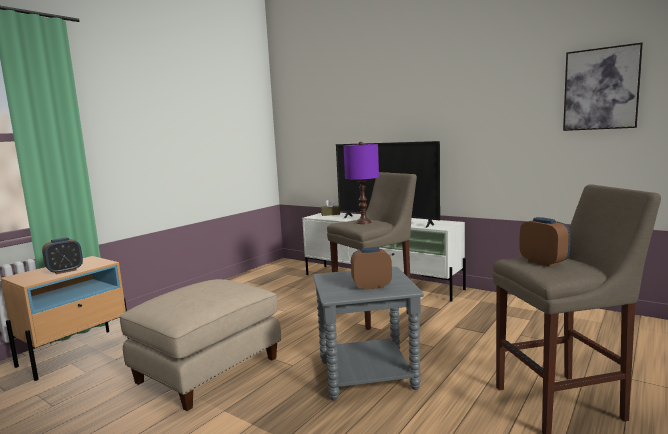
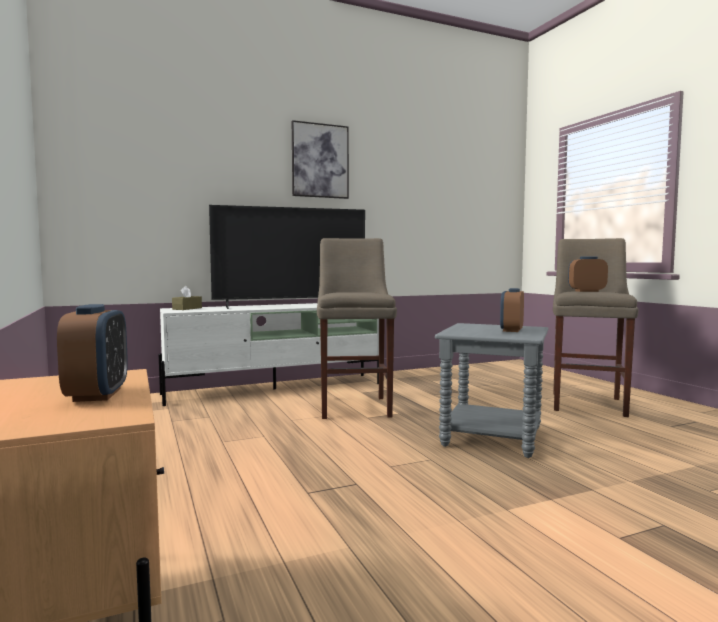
camera: 60 degrees left, 5 degrees down
beige ottoman [120,279,281,411] -> none
purple table lamp [344,142,379,224] -> none
picture [563,42,643,131] -> picture moved to [292,120,349,199]

